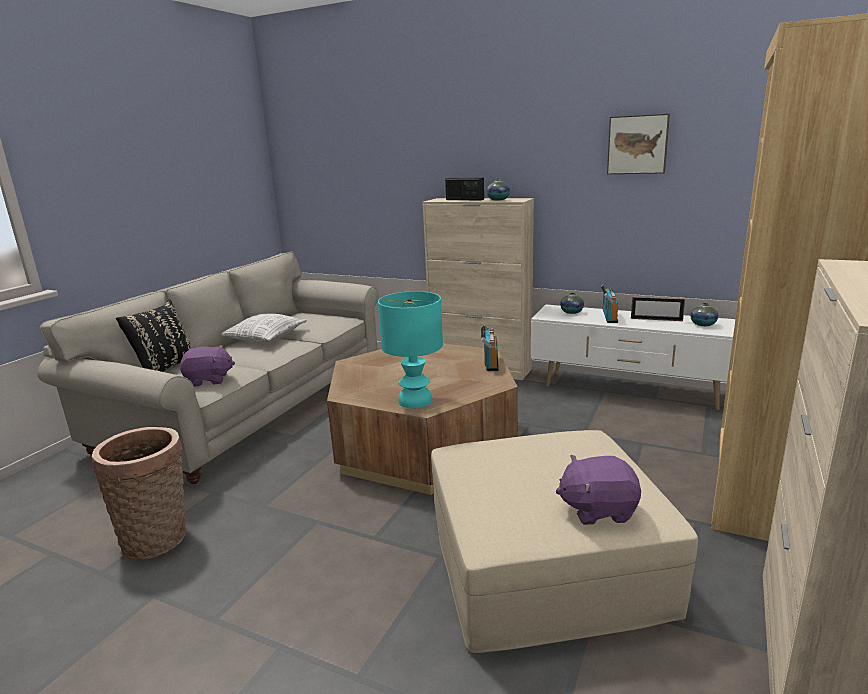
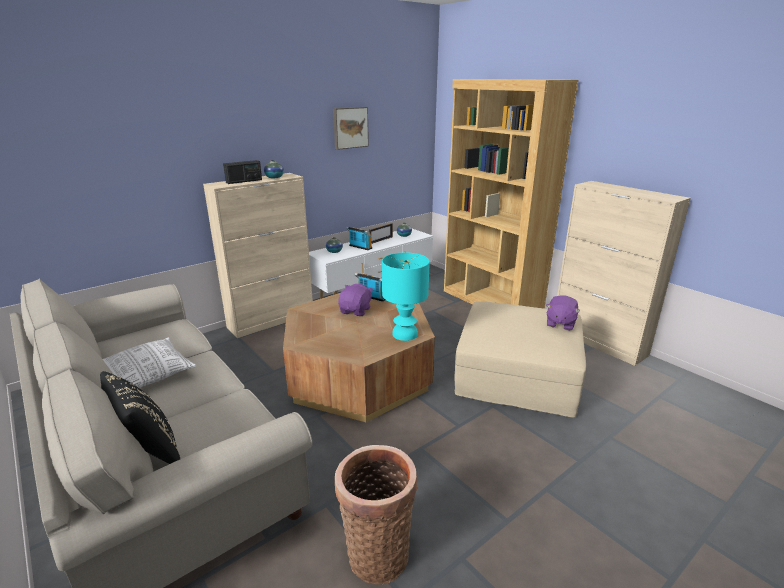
camera: 65 degrees left, 5 degrees up
purple plush toy [180,345,235,386] -> purple plush toy moved to [338,284,373,316]

